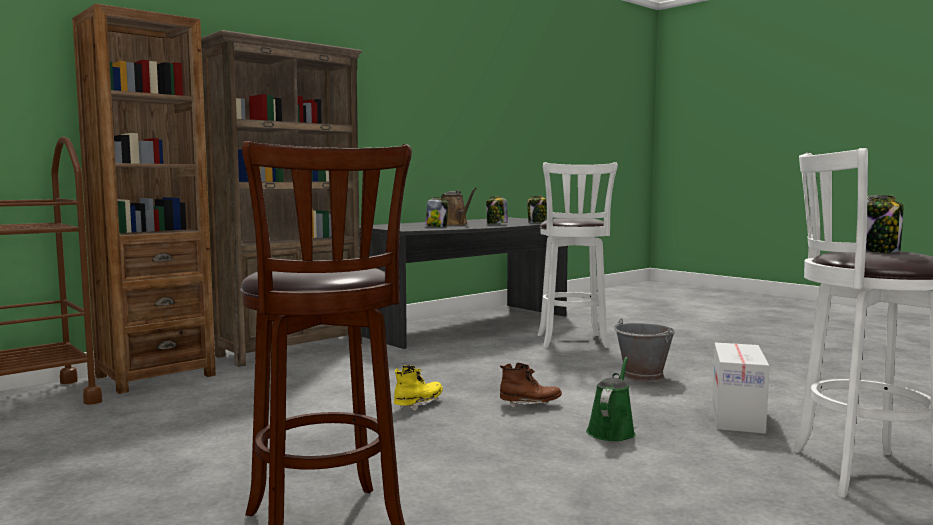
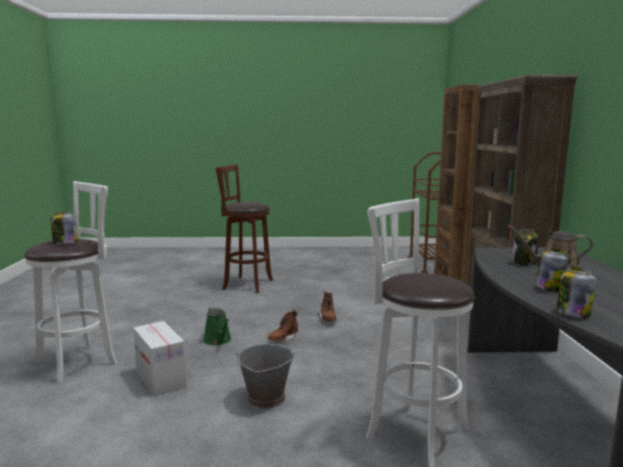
camera: 130 degrees right, 5 degrees up
yellow boot [394,365,443,411] -> brown boot [318,291,338,322]

